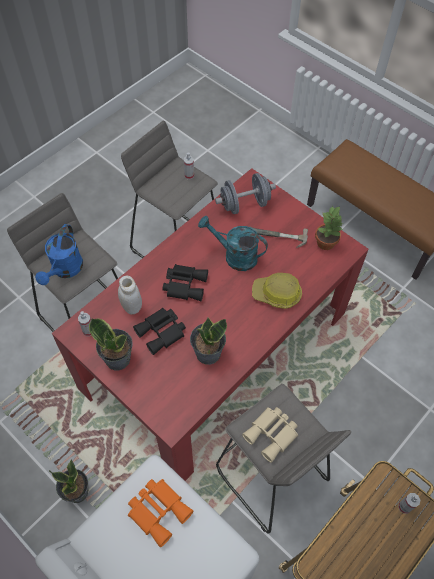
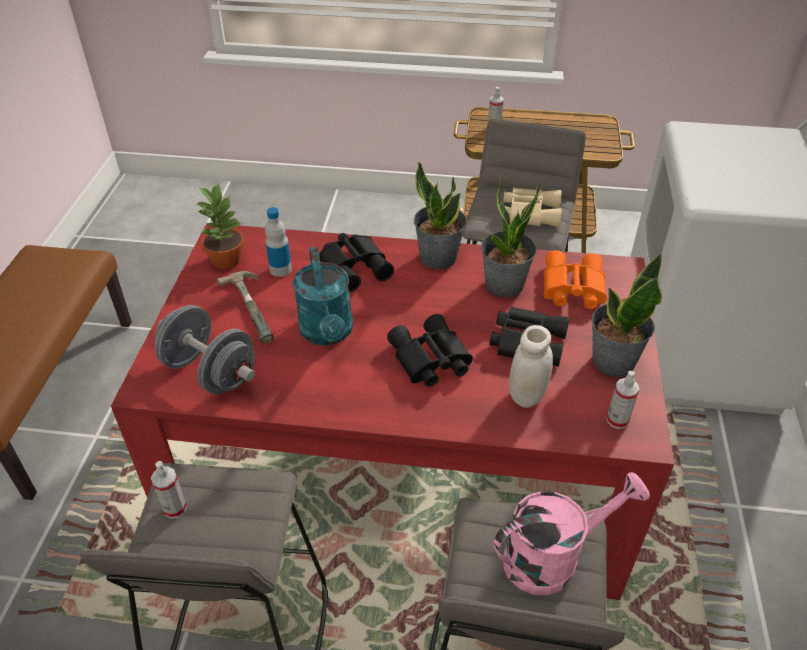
camera: 125 degrees left, 15 degrees down
blue watering can [35,224,83,285] -> pink watering can [493,472,650,595]
potted plant [49,459,88,503] -> potted plant moved to [414,162,467,269]
orange binoculars [128,479,193,548] -> orange binoculars moved to [543,250,607,309]
hard hat [252,273,302,309] -> black binoculars [319,233,394,292]
none -> bottle [265,207,292,277]

